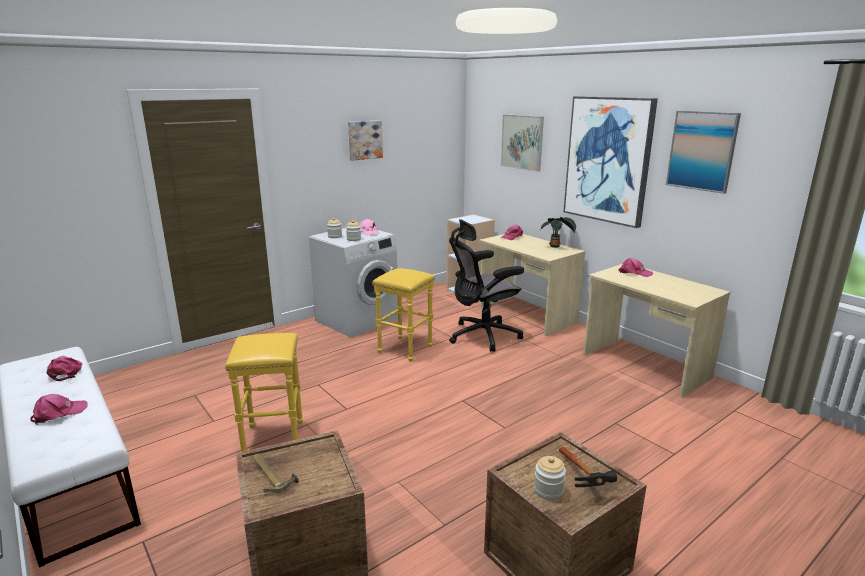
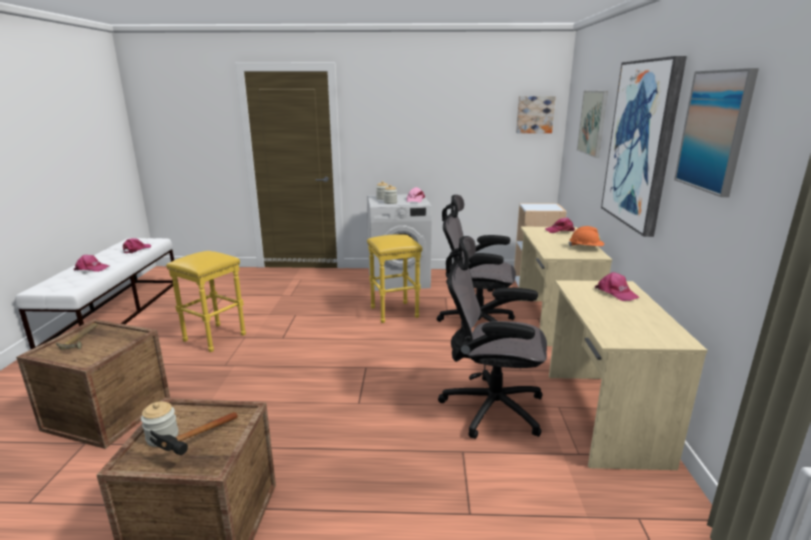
camera: 40 degrees right, 0 degrees up
picture [348,120,383,161] -> picture moved to [516,96,556,133]
potted plant [540,217,576,248] -> orange hard hat [568,226,604,247]
none -> office chair [438,236,547,439]

